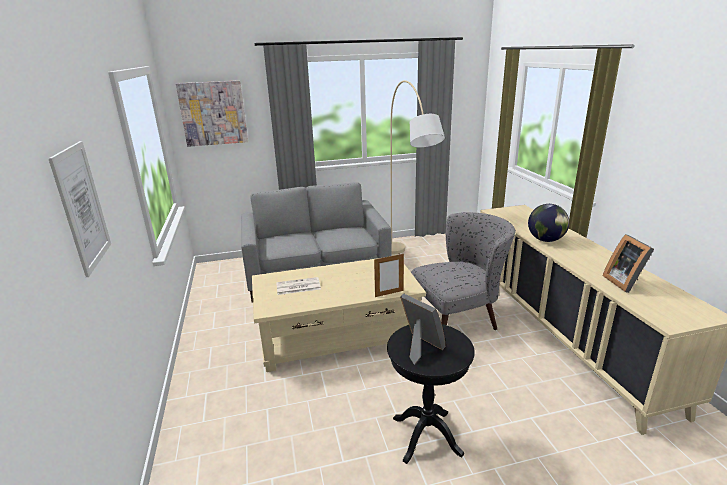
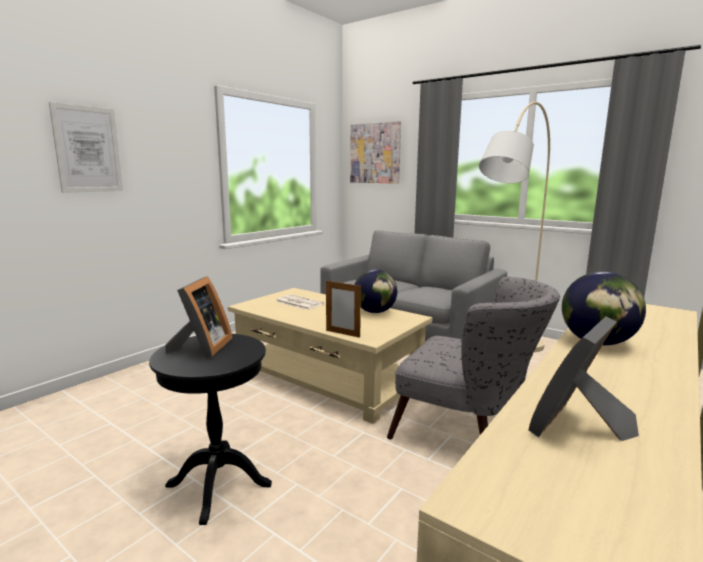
camera: 50 degrees right, 10 degrees down
none -> globe [355,269,397,313]

